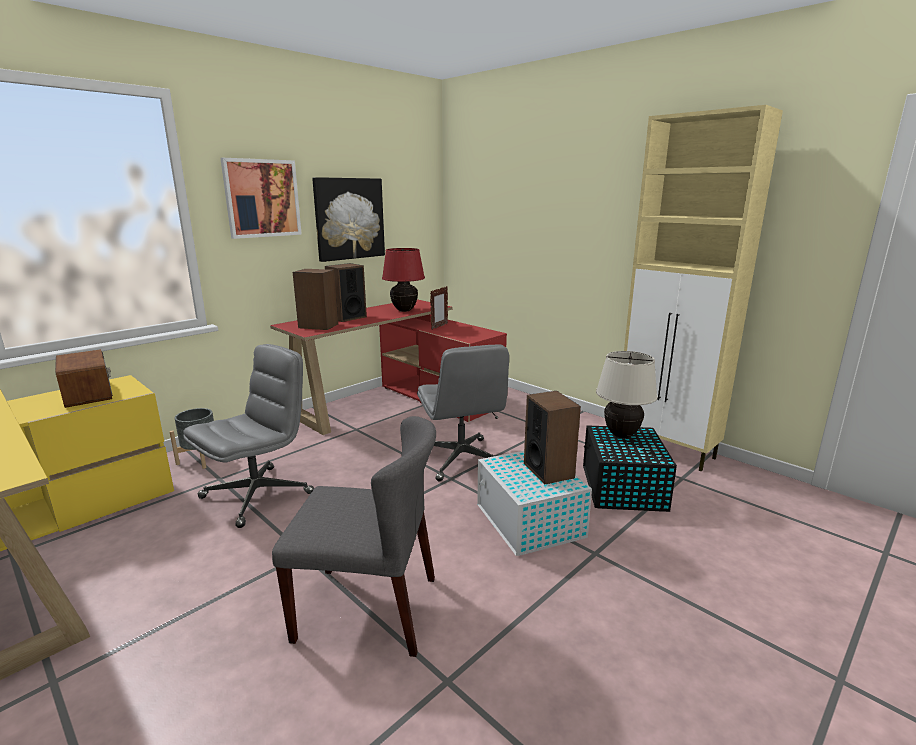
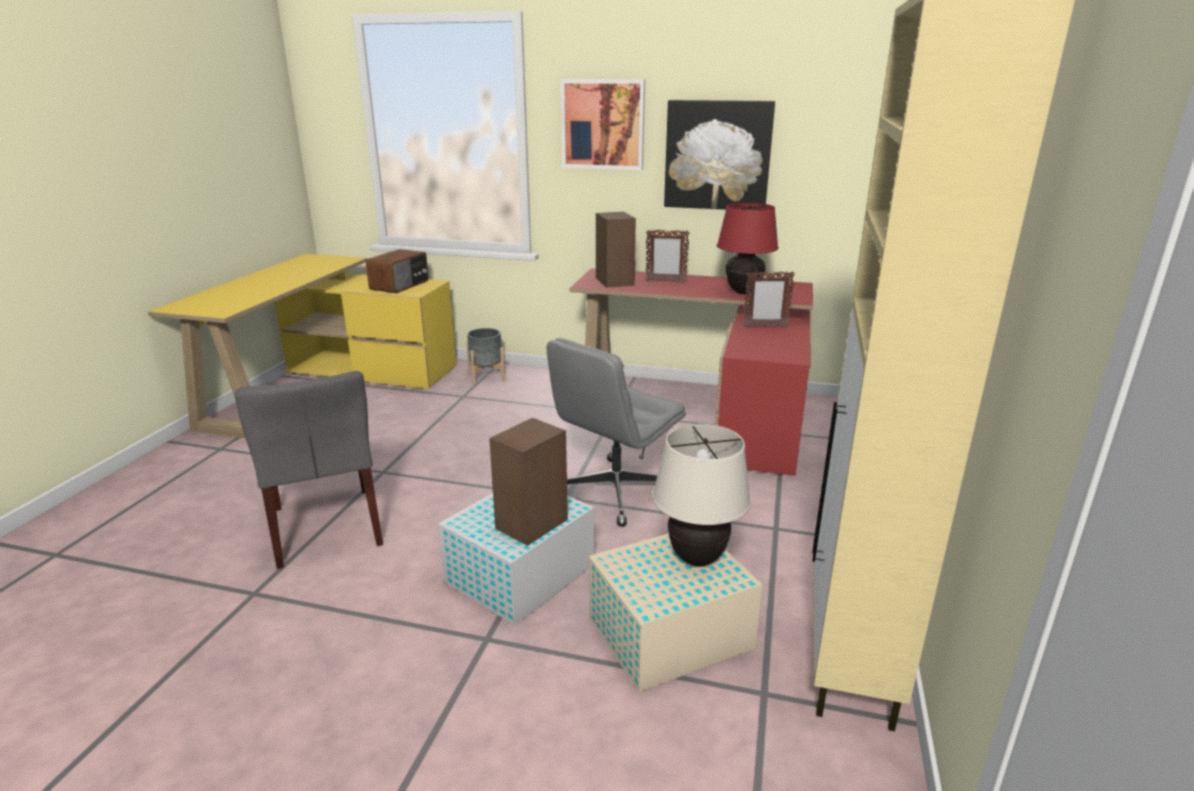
camera: 60 degrees right, 5 degrees up
grey office chair [183,344,314,528] -> none
speaker [325,263,367,322] -> picture frame [646,229,690,283]
black storage box [583,425,677,512] -> beige storage box [589,533,762,692]

